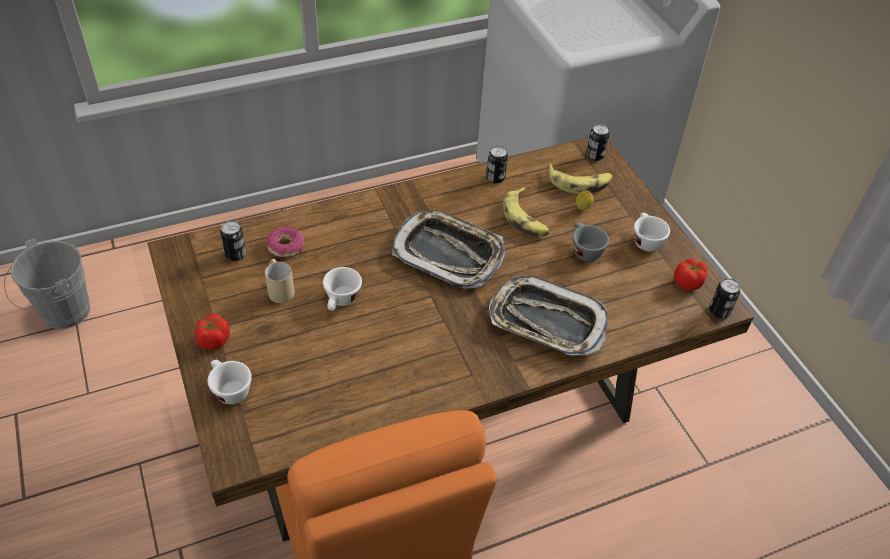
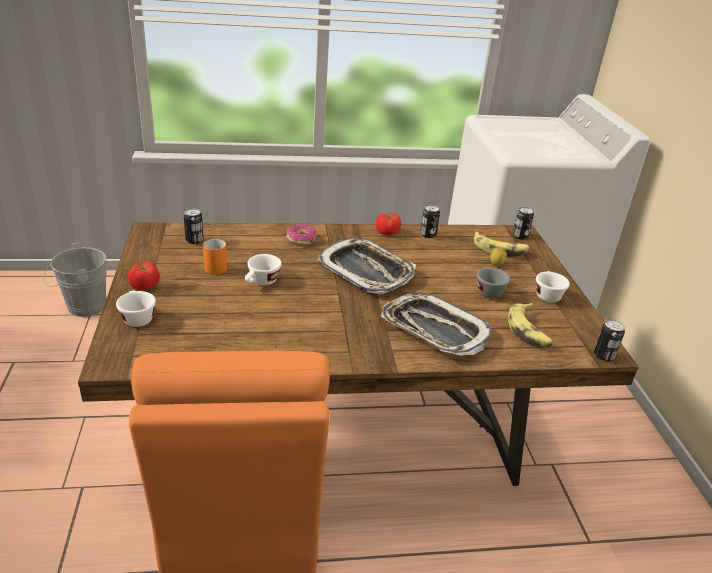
camera: 15 degrees right, 15 degrees down
beige mug [265,259,294,303] -> orange mug [203,239,227,275]
donut [266,227,304,257] -> donut moved to [286,224,317,245]
banana [503,187,550,236] -> banana moved to [508,303,553,348]
tomato [674,258,707,290] -> tomato moved to [376,213,401,236]

